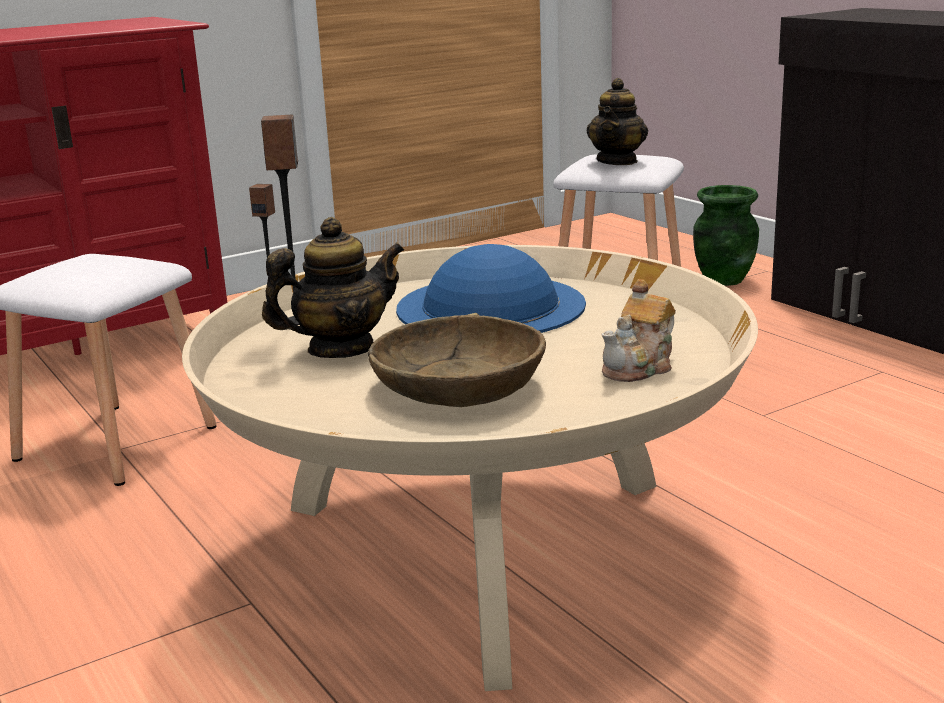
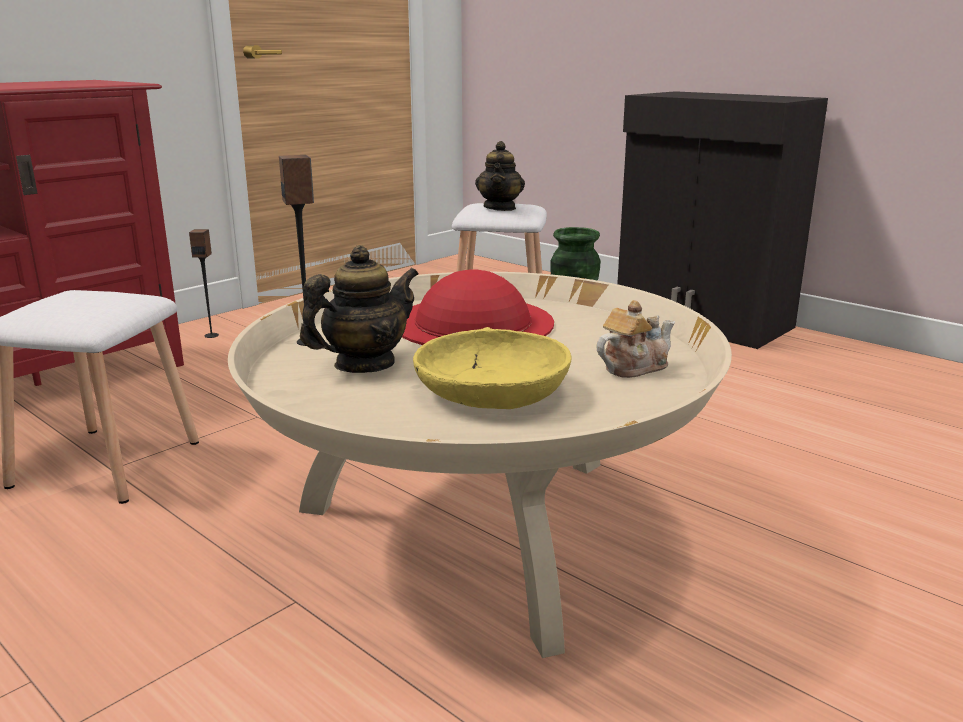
camera: 15 degrees left, 0 degrees up
brown bowl [368,313,546,407] -> yellow bowl [413,327,572,409]
blue hat [396,244,586,333] -> red hat [402,269,554,345]
teapot [601,279,676,382] -> teapot turned 150 degrees counterclockwise [597,300,675,378]

